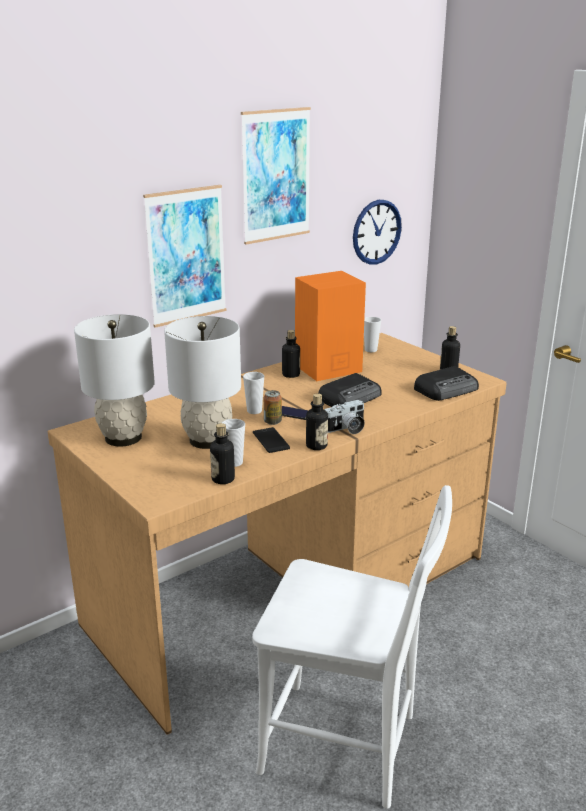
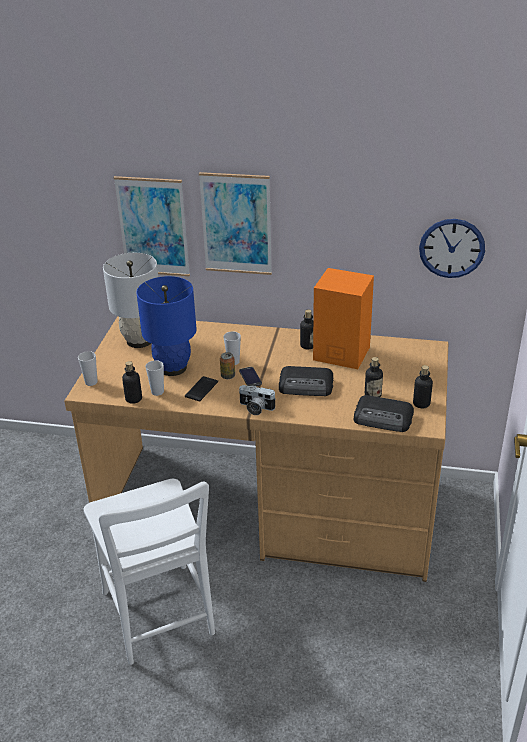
camera: 50 degrees right, 10 degrees up
white table lamp [164,316,241,449] -> blue table lamp [136,276,197,376]
picture [241,107,311,245] -> picture moved to [114,176,190,276]
bottle [306,393,328,450] -> bottle moved to [365,357,383,397]
cup [364,317,381,352] -> cup moved to [78,351,98,386]

